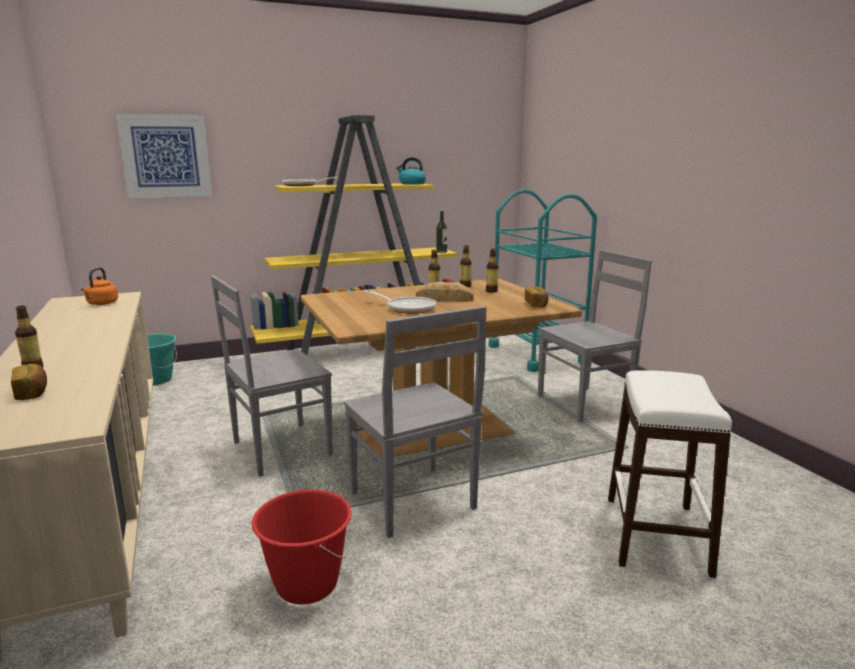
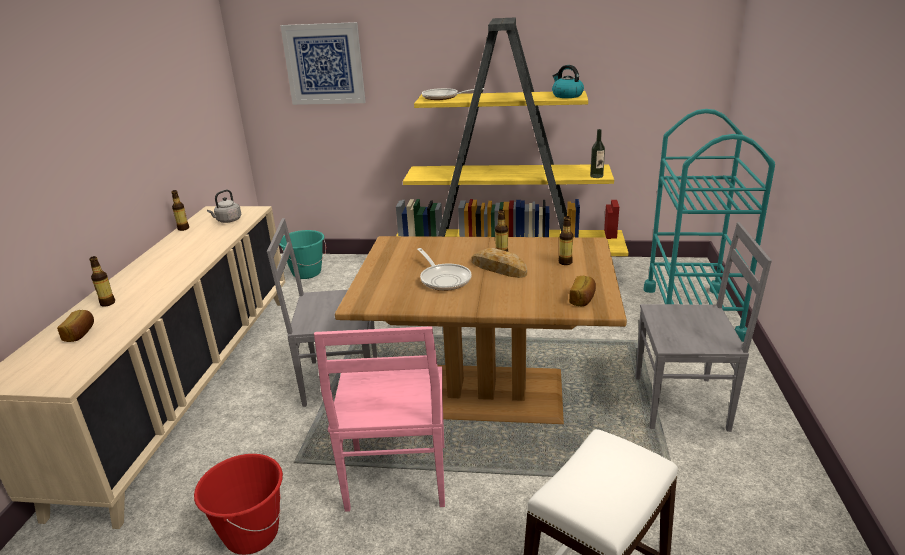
camera: 30 degrees right, 10 degrees up
orange kettle [81,267,118,305] -> grey kettle [207,190,241,223]
grey chair [344,306,487,538] -> pink chair [314,326,445,512]
bottle [460,245,472,288] -> bottle moved to [172,190,189,231]

